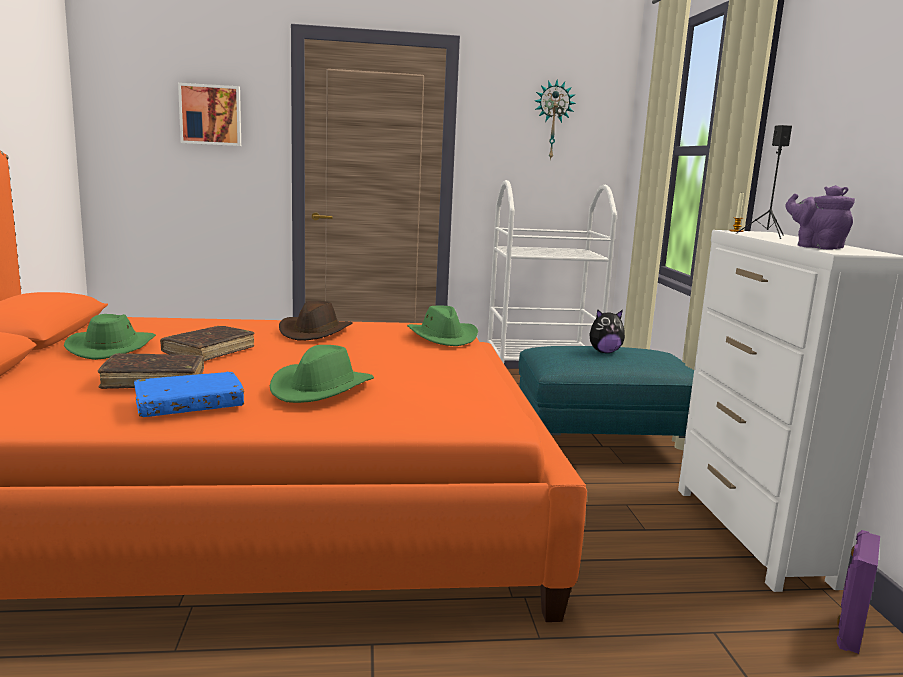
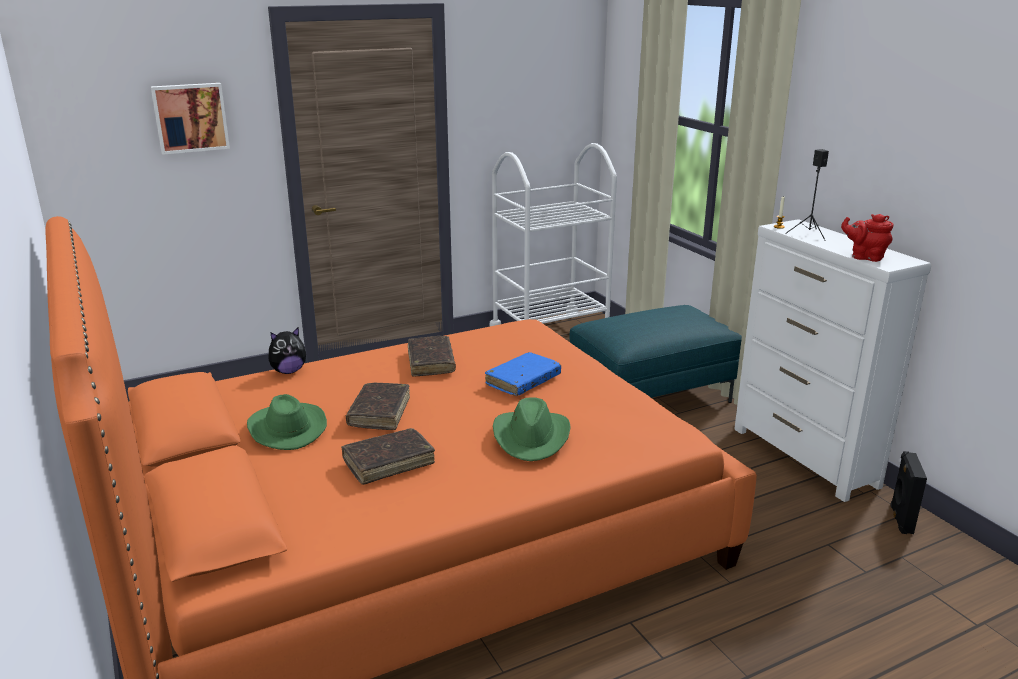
camera: 20 degrees left, 10 degrees up
blue book [134,372,244,417] -> blue book moved to [485,352,561,396]
brown hat [279,301,353,340] -> brown book [408,336,456,377]
green hat [407,306,478,346] -> none
wall clock [535,80,576,161] -> none
plush toy [589,309,625,353] -> plush toy moved to [269,327,306,374]
purple teapot [785,185,855,250] -> red teapot [841,214,893,262]
purple speaker [836,530,880,654] -> black speaker [890,451,927,534]

